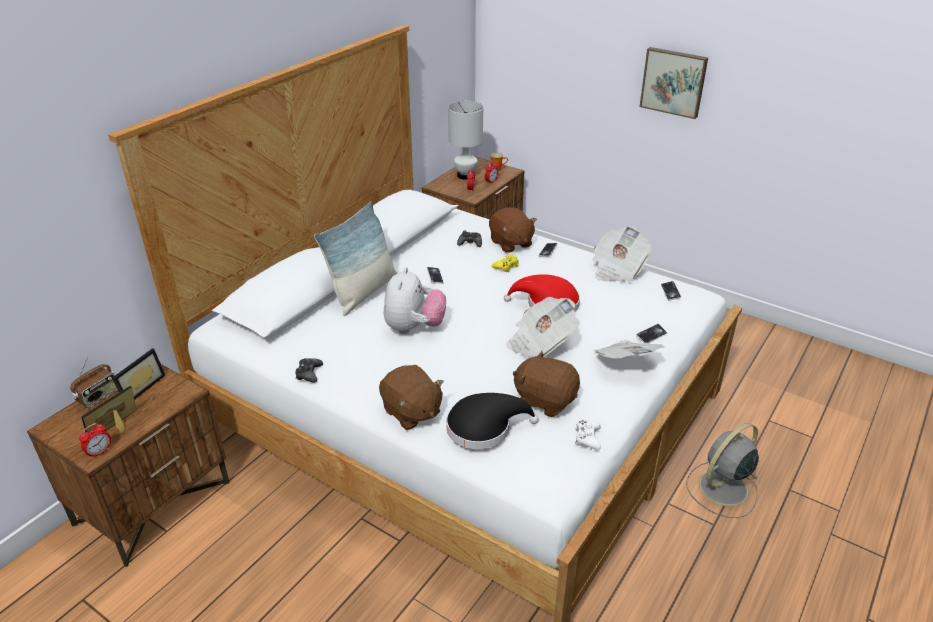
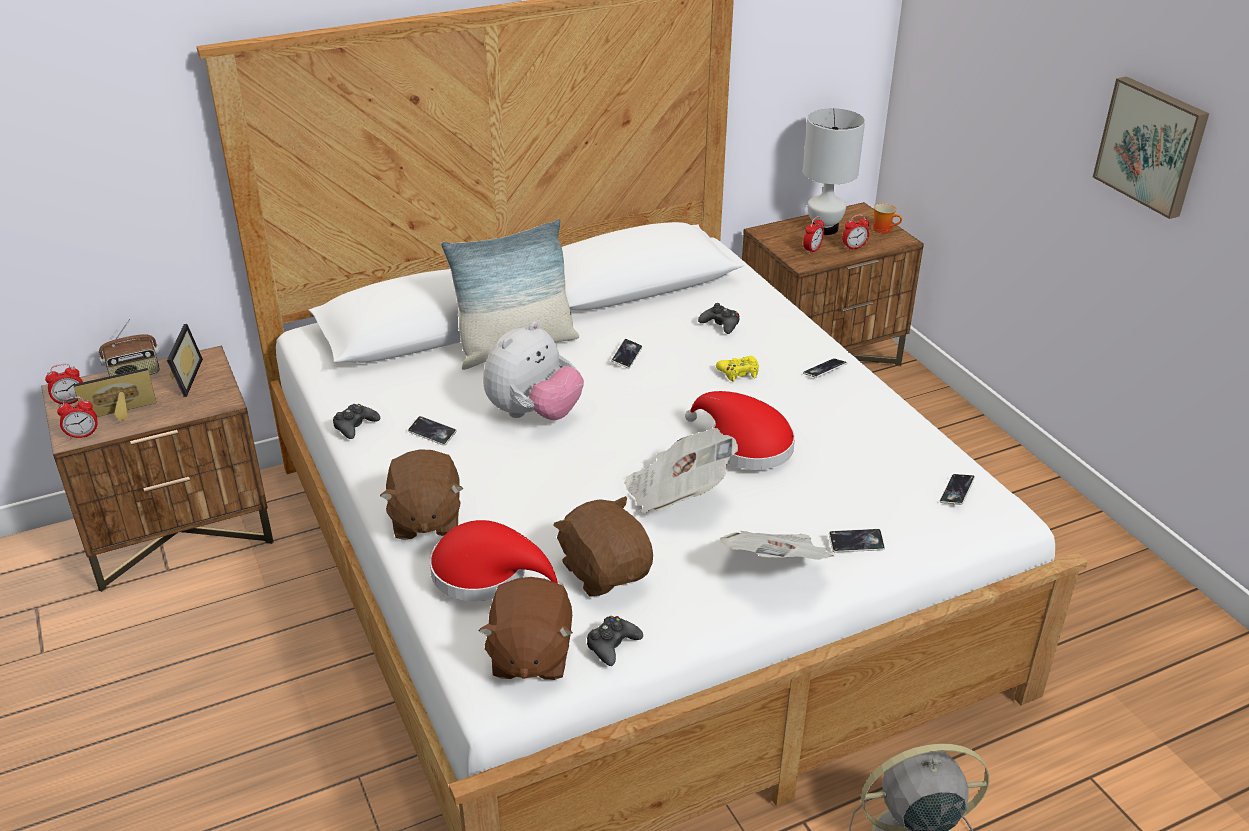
camera: 30 degrees right, 0 degrees up
picture frame [112,348,166,400] -> picture frame turned 60 degrees counterclockwise [167,324,203,397]
black hat [446,393,539,449] -> red hat [430,520,564,601]
brown plush toy [489,207,537,253] -> brown plush toy moved to [479,577,573,680]
white game controller [575,420,601,450] -> black game controller [587,616,643,666]
newspaper [593,226,652,282] -> none
none -> alarm clock [45,364,83,406]
none -> phone [408,416,457,445]

